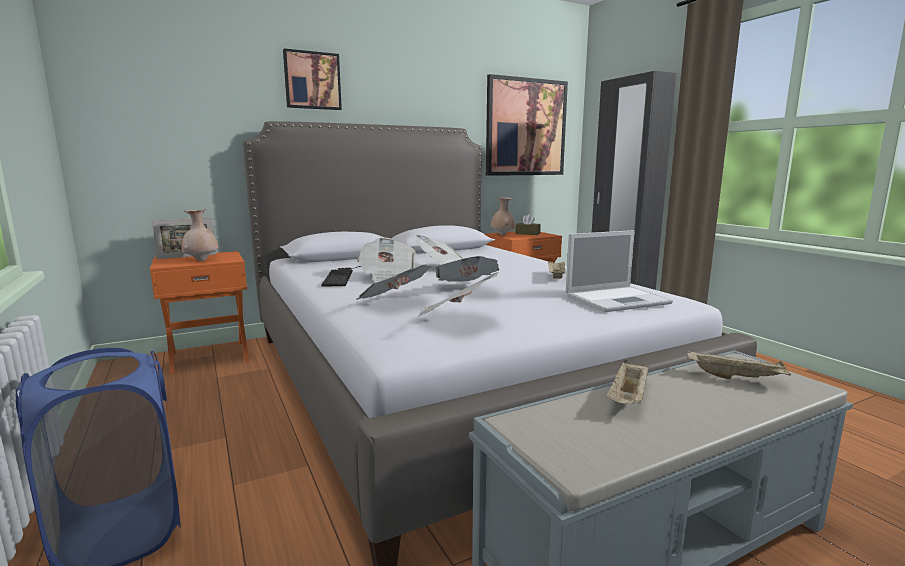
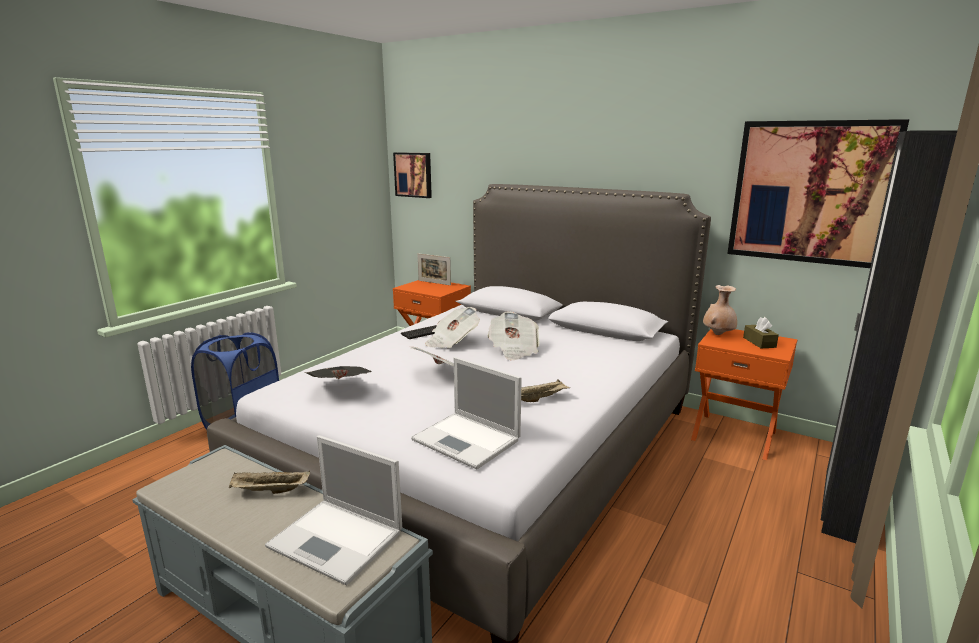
camera: 60 degrees right, 5 degrees up
beige vase [182,209,218,261] -> none
picture [283,49,342,110] -> picture moved to [393,152,432,198]
newspaper [357,265,431,300] -> none
beige tray [687,350,791,379] -> laptop [265,435,402,585]

